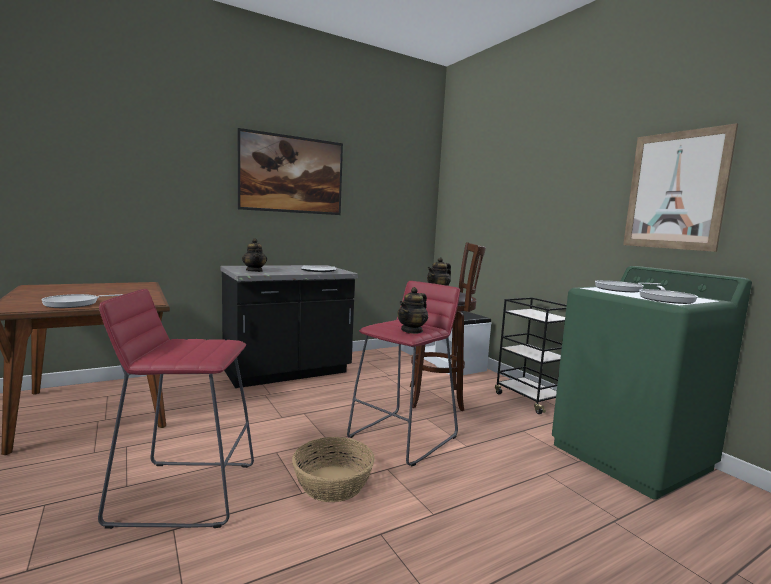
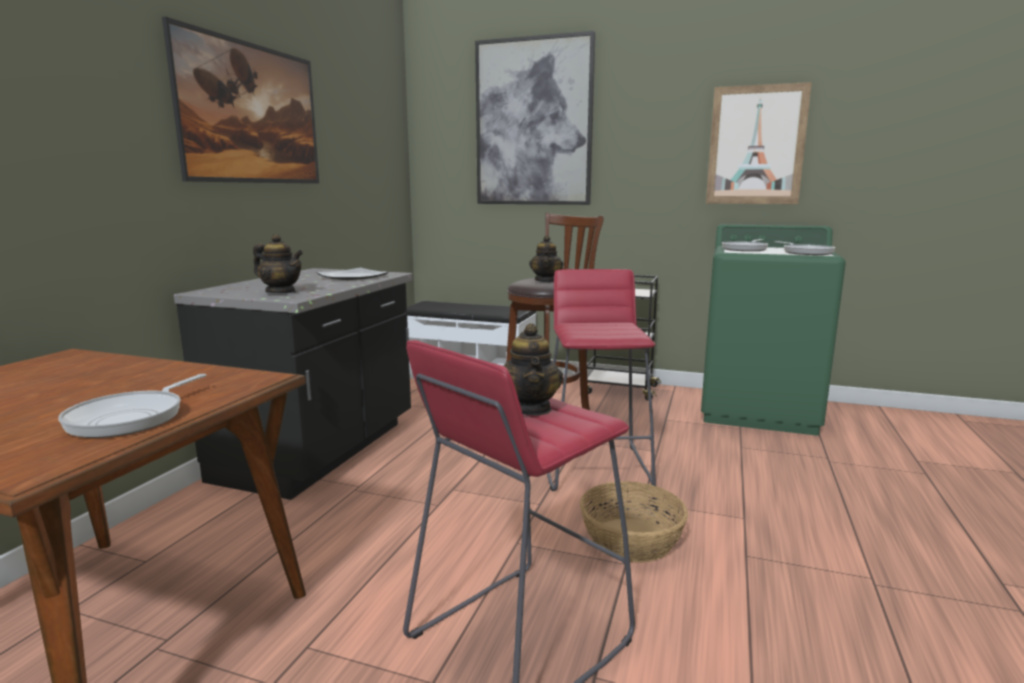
camera: 40 degrees left, 5 degrees up
teapot [397,287,428,334] -> teapot moved to [504,323,563,416]
none -> picture [475,31,596,205]

